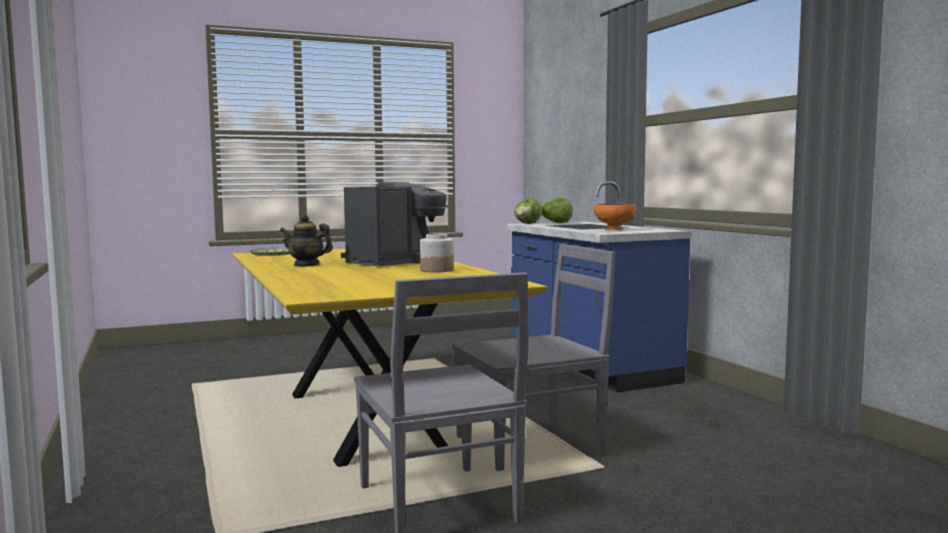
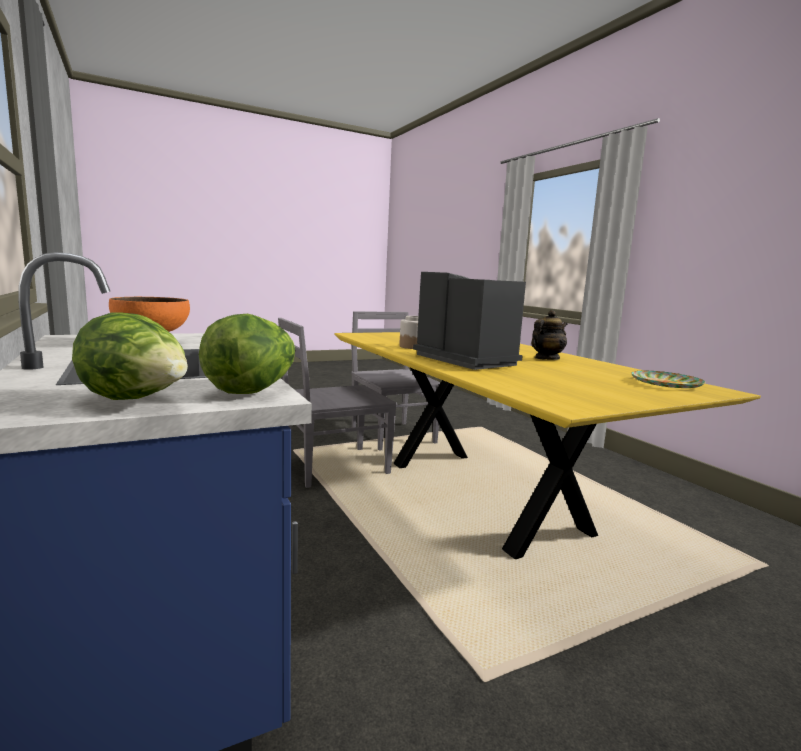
camera: 175 degrees right, 5 degrees up
teapot [280,215,333,267] -> teapot turned 45 degrees counterclockwise [531,310,567,360]
coffee machine [341,182,449,267] -> coffee machine turned 105 degrees clockwise [413,272,526,370]

